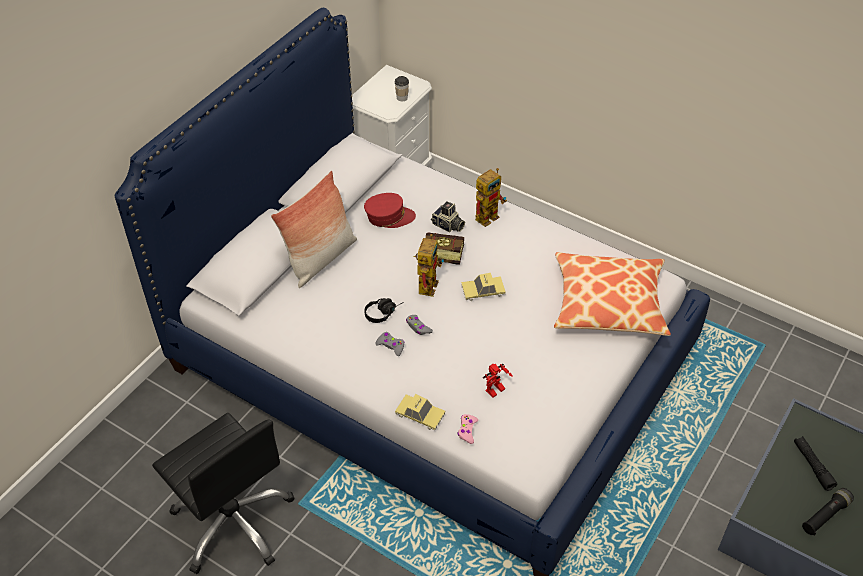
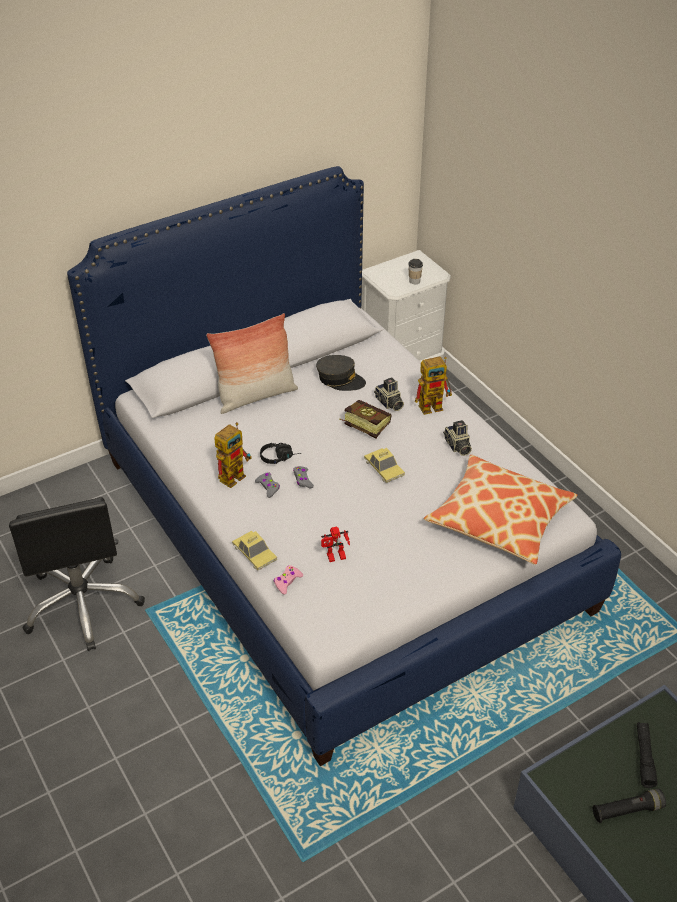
camera: 25 degrees right, 5 degrees down
red cap [364,193,416,228] -> grey cap [316,355,366,391]
toy robot [416,234,444,297] -> toy robot moved to [214,422,252,488]
toy car [461,273,506,301] -> toy car turned 135 degrees counterclockwise [364,448,405,483]
none -> camera [443,420,472,456]

